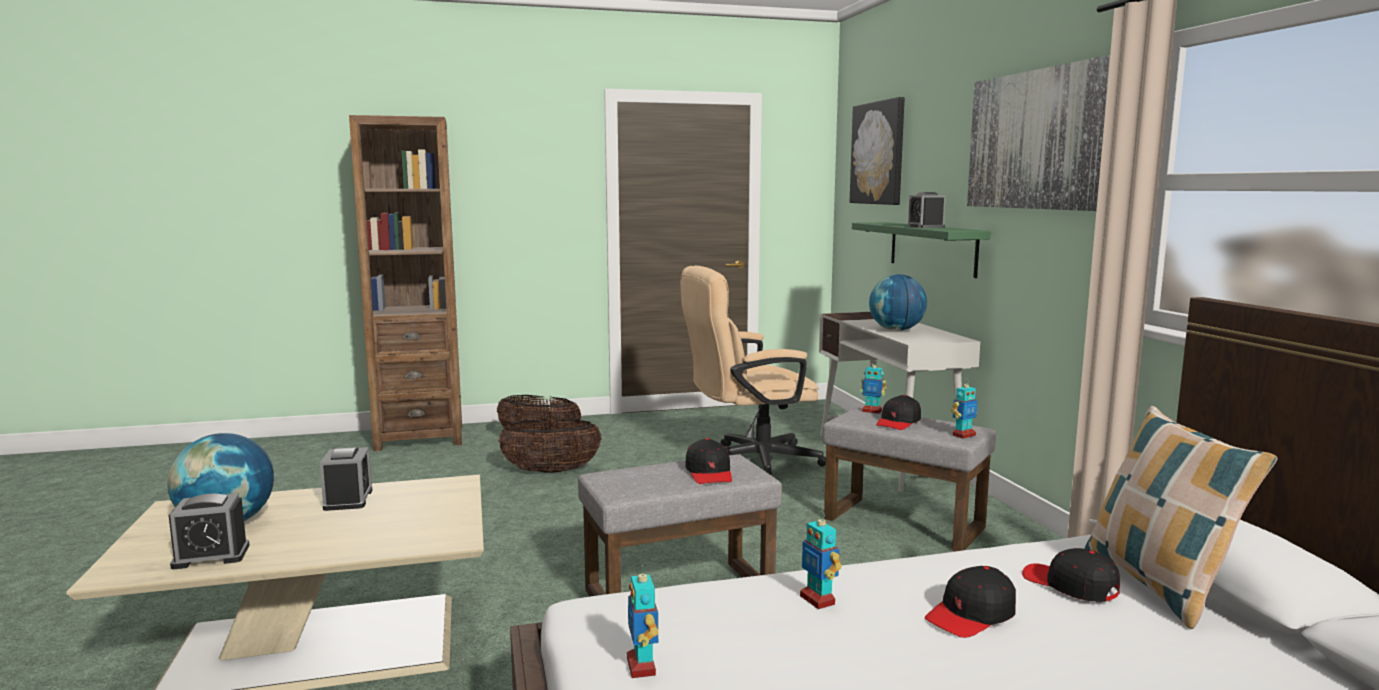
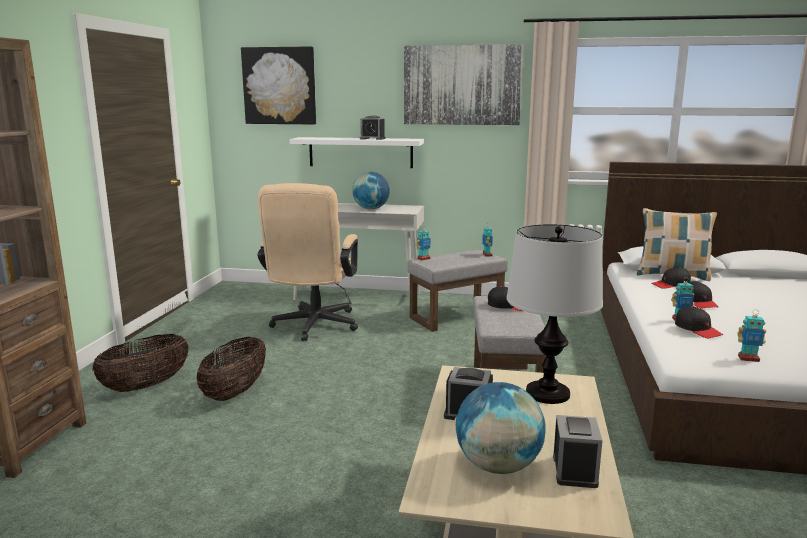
camera: 65 degrees left, 5 degrees up
green shelf [852,222,991,278] -> white shelf [290,137,424,168]
black cap [876,395,921,430] -> black cap moved to [675,306,723,338]
none -> table lamp [507,224,603,404]

